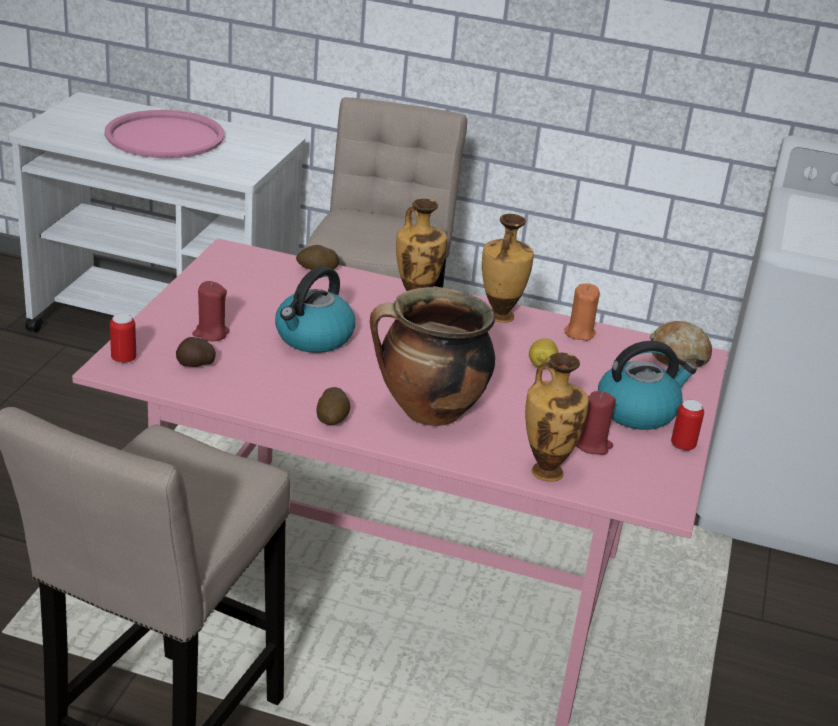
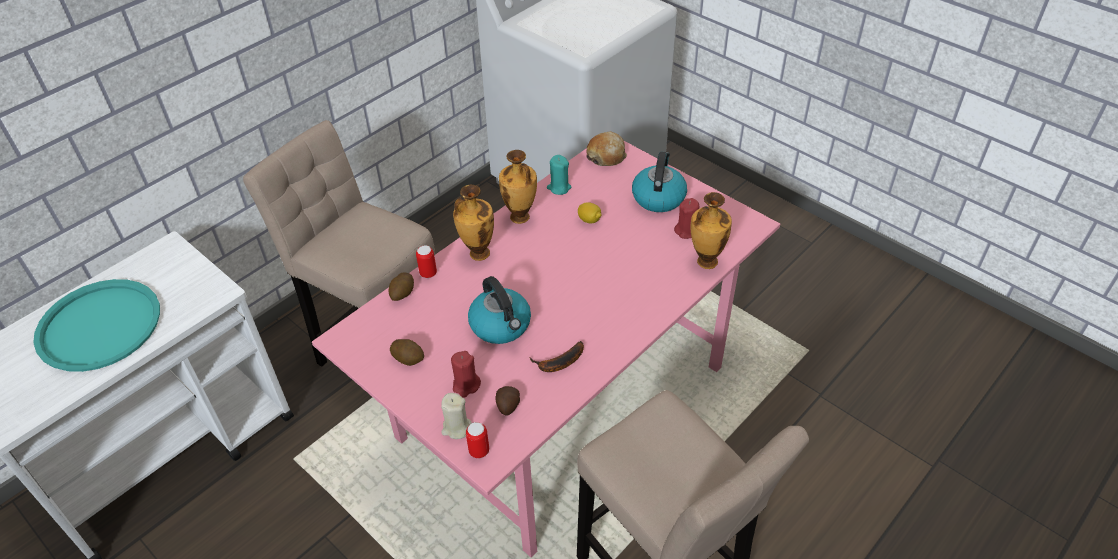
camera: 60 degrees left, 15 degrees up
pink tray [104,110,225,158] -> turquoise tray [33,279,160,372]
potato [316,387,351,425] -> potato moved to [390,339,424,366]
cooking pot [370,287,495,426] -> none
orange candle [565,283,600,341] -> turquoise candle [547,155,571,195]
can [671,400,704,451] -> can moved to [416,245,437,278]
none -> beige candle [441,393,472,439]
none -> banana [530,341,584,372]

